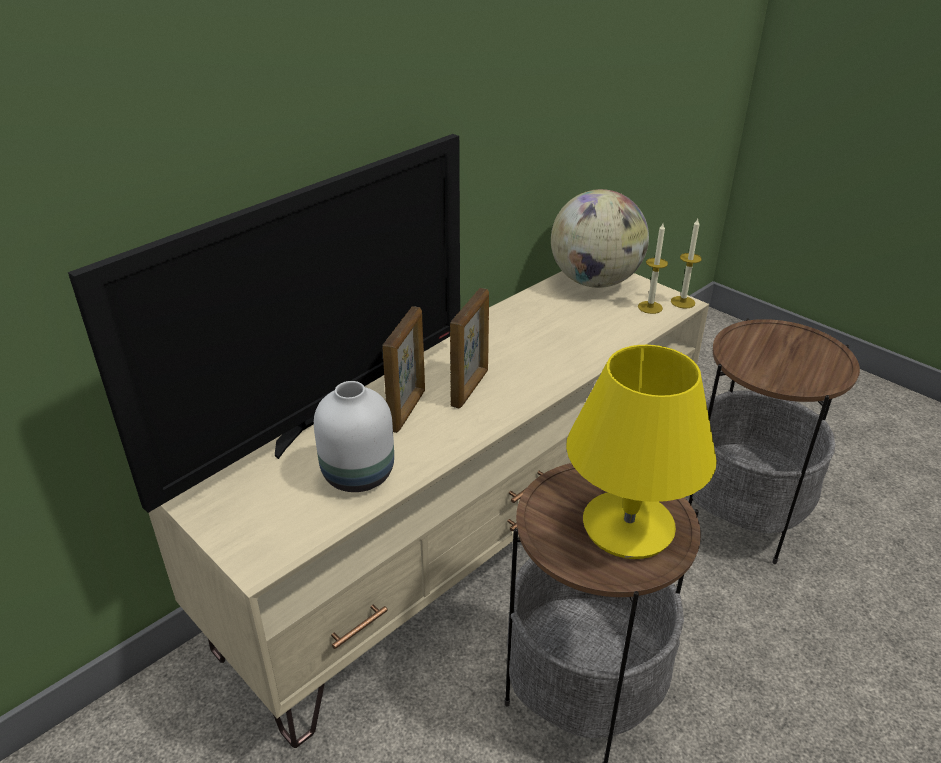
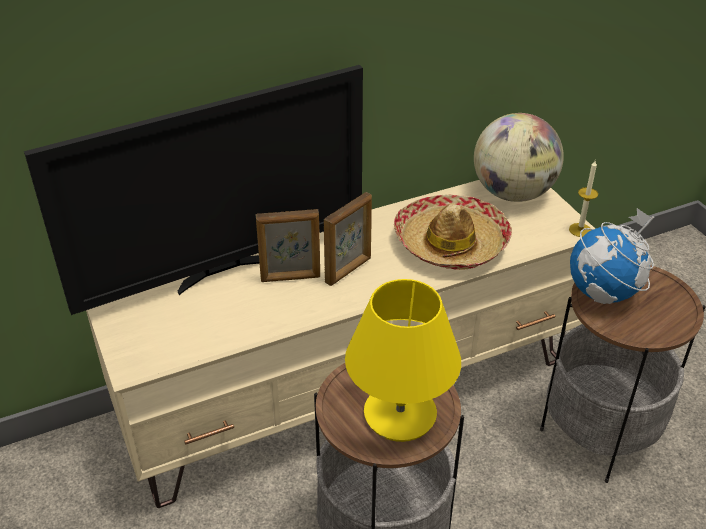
camera: 20 degrees right, 5 degrees up
white vase [314,381,394,492] -> none
picture frame [383,306,425,433] -> picture frame turned 45 degrees clockwise [256,209,320,282]
candle [638,223,668,314] -> none
none -> hat [394,195,512,270]
none -> globe [570,208,654,304]

